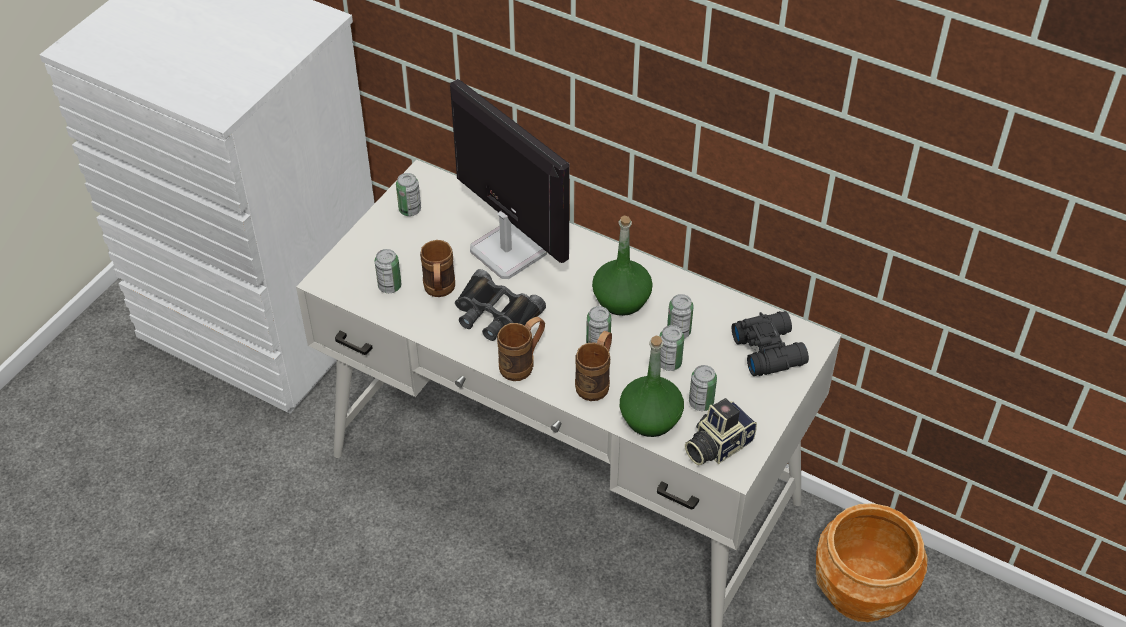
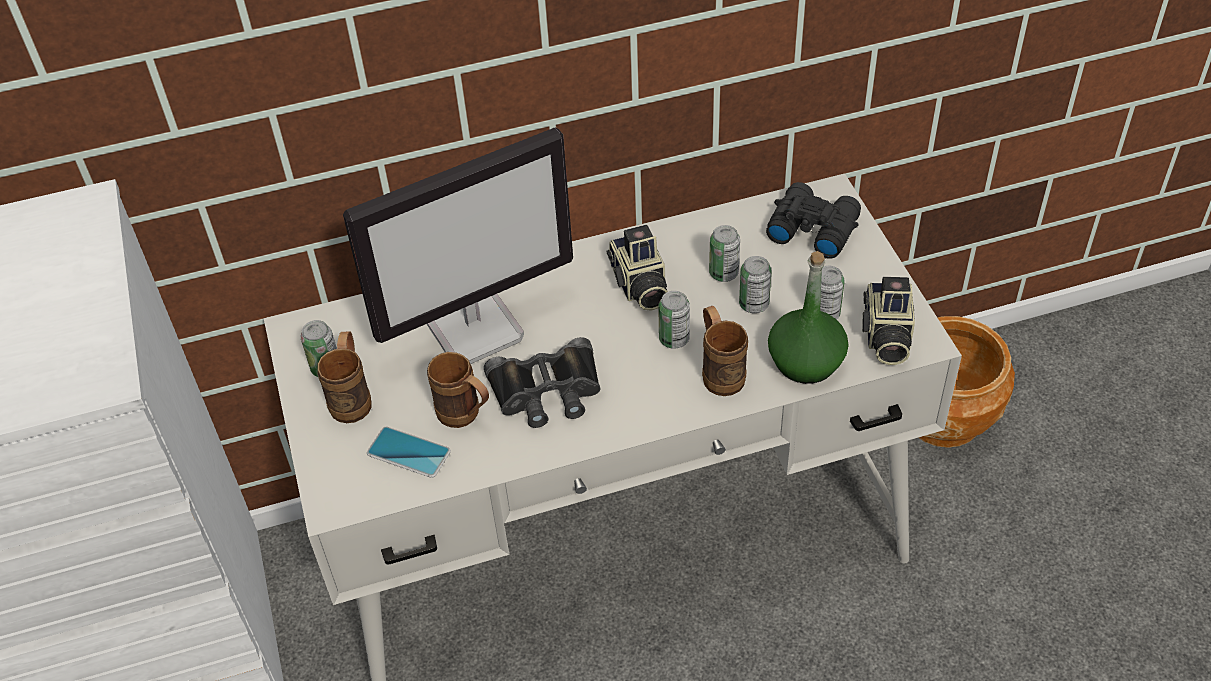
camera: 45 degrees left, 0 degrees up
can [375,249,401,293] -> phone [367,427,451,478]
monitor [450,79,570,279] -> monitor turned 150 degrees clockwise [343,128,573,364]
brown mug [497,317,545,381] -> brown mug moved to [317,331,372,423]
green bottle [592,215,653,316] -> camera [607,225,668,311]

